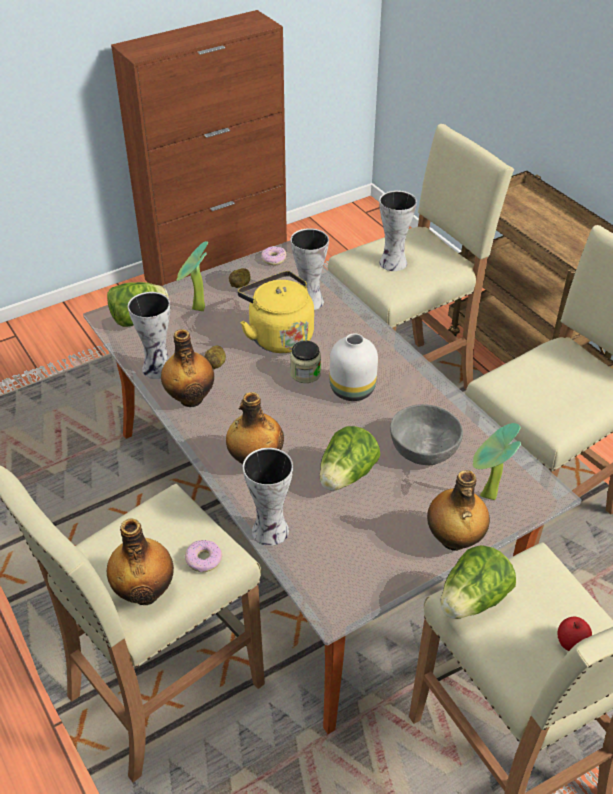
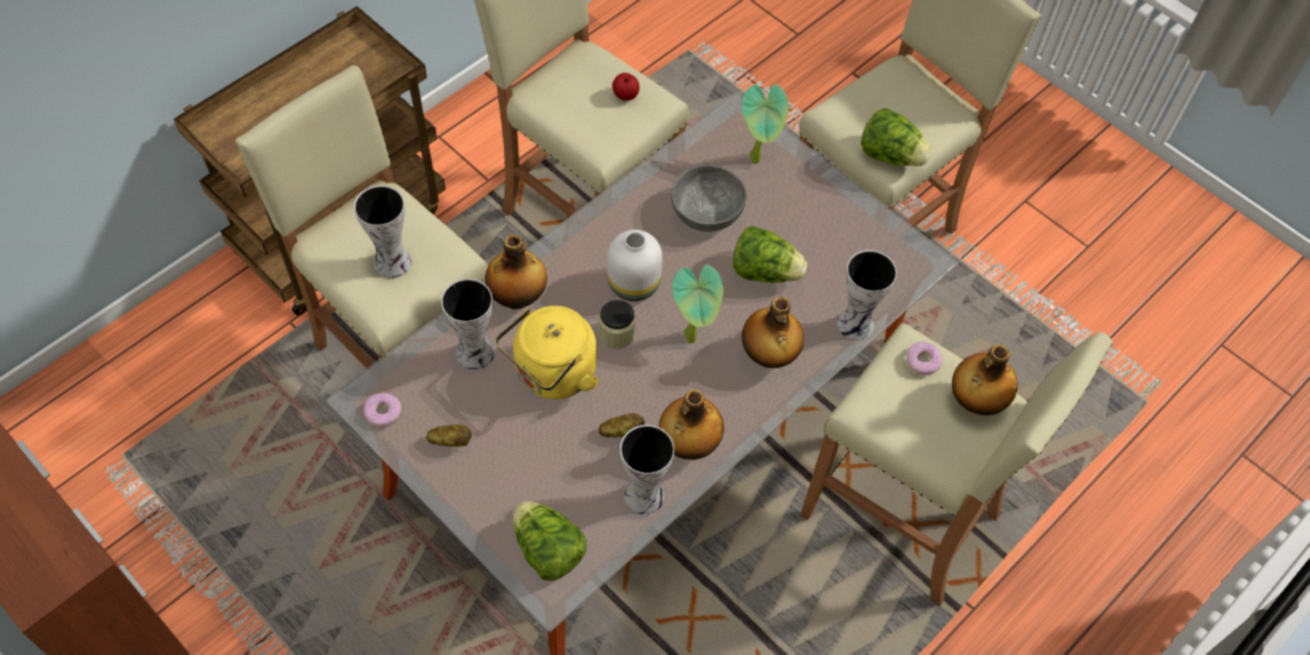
camera: 105 degrees left, 15 degrees up
potted plant [176,241,208,311] -> potted plant moved to [672,264,723,343]
bottle [427,470,490,551] -> bottle moved to [485,234,547,310]
apple [557,616,592,651] -> apple moved to [612,73,639,101]

